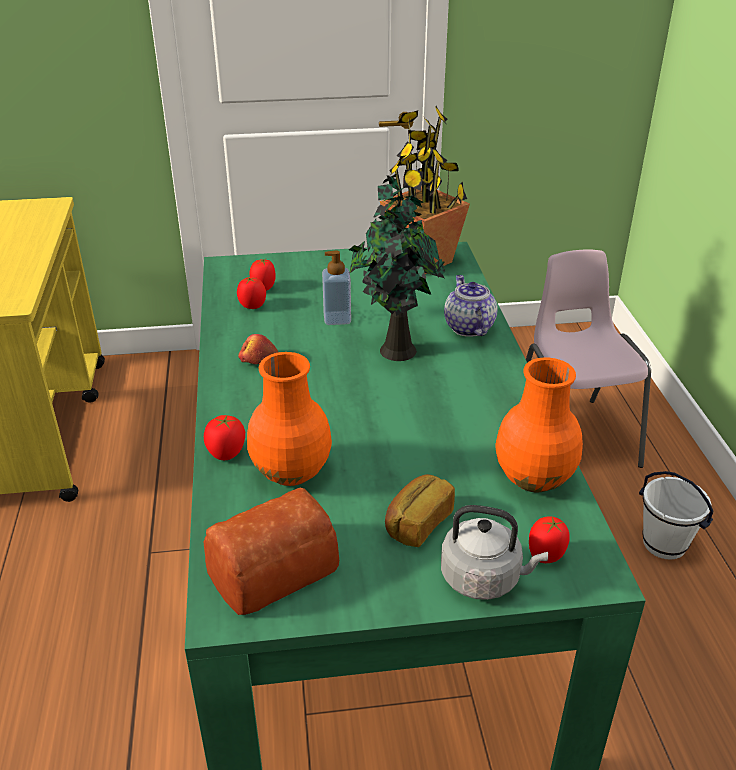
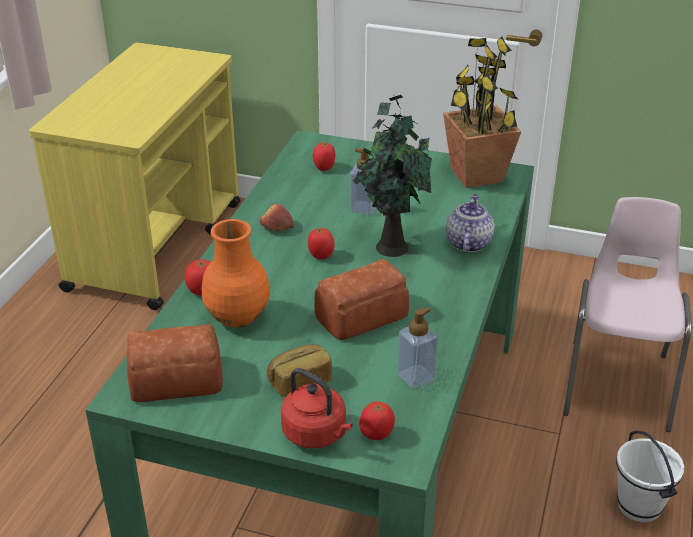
camera: 25 degrees right, 0 degrees up
tomato [237,277,266,309] -> tomato moved to [308,228,335,259]
grey kettle [441,505,548,600] -> red kettle [281,368,353,448]
orange vase [495,357,583,493] -> soap dispenser [397,307,438,388]
none -> bread [314,259,409,340]

